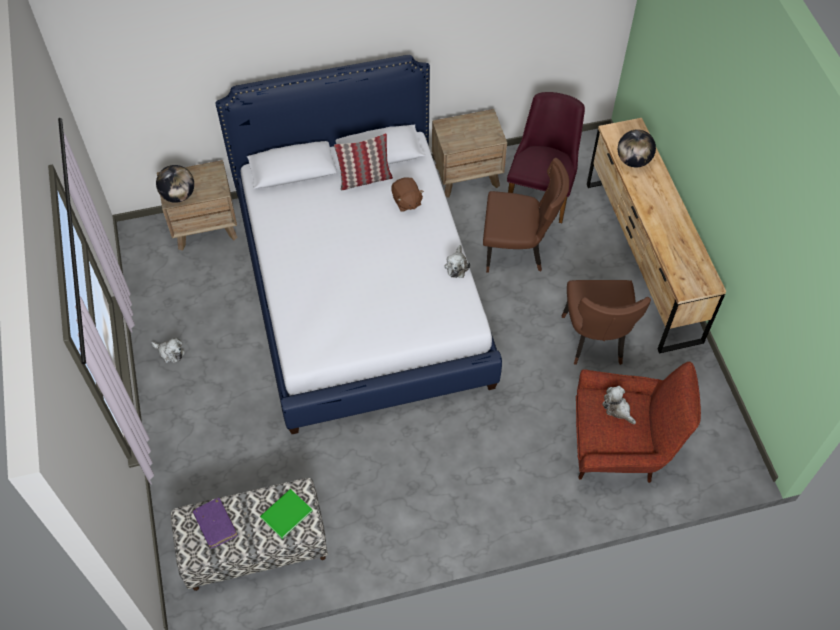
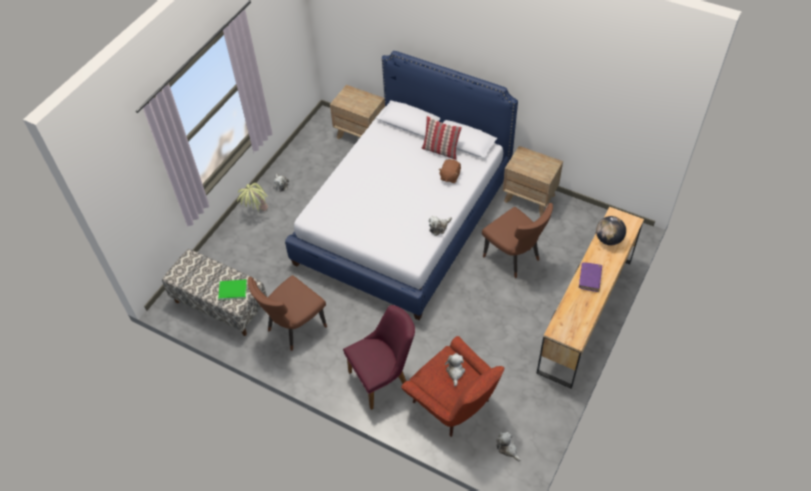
camera: 45 degrees right, 5 degrees down
globe [156,165,194,203] -> none
purple book [193,497,238,549] -> purple book moved to [579,262,602,292]
purple chair [507,92,585,223] -> purple chair moved to [343,305,415,410]
brown chair [562,280,651,365] -> brown chair moved to [247,275,327,351]
none -> potted plant [237,183,269,212]
none -> plush toy [496,432,520,461]

